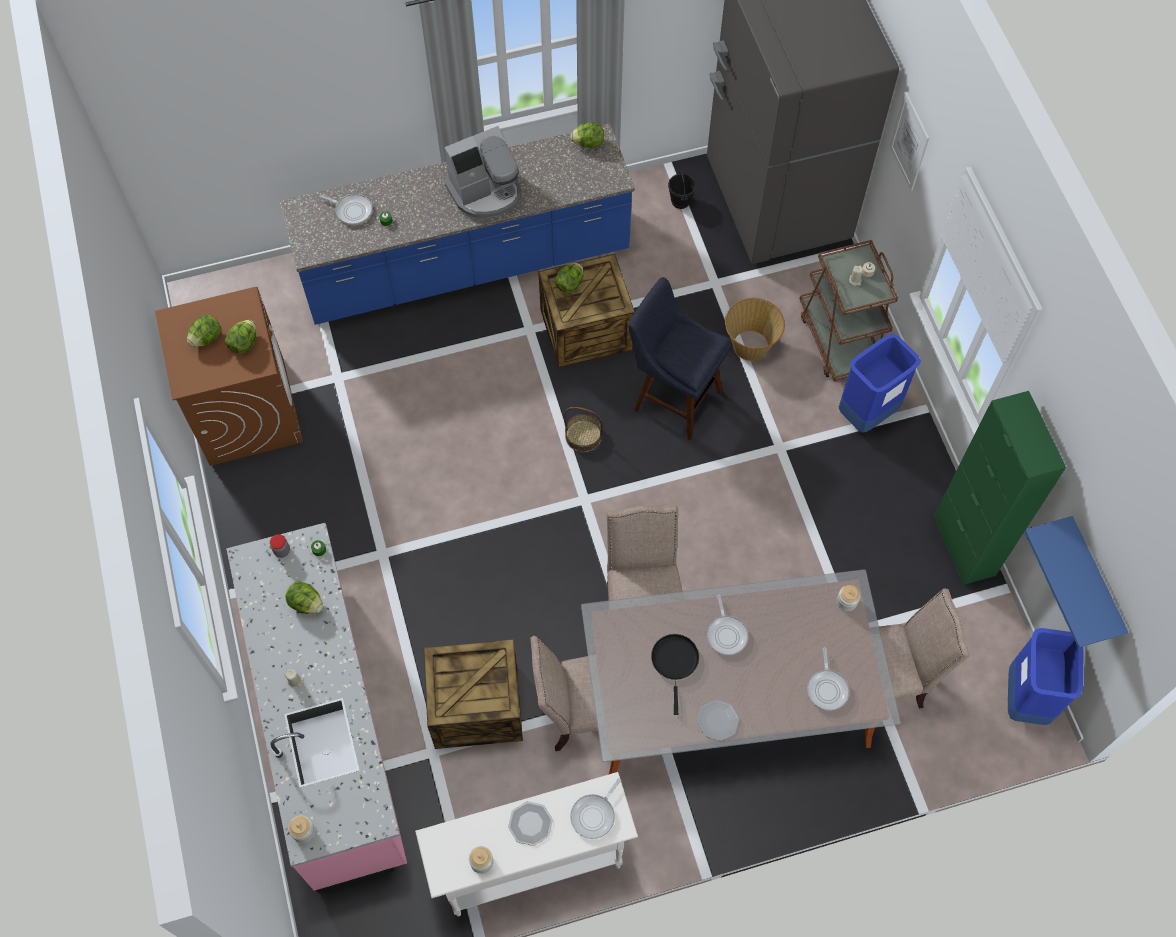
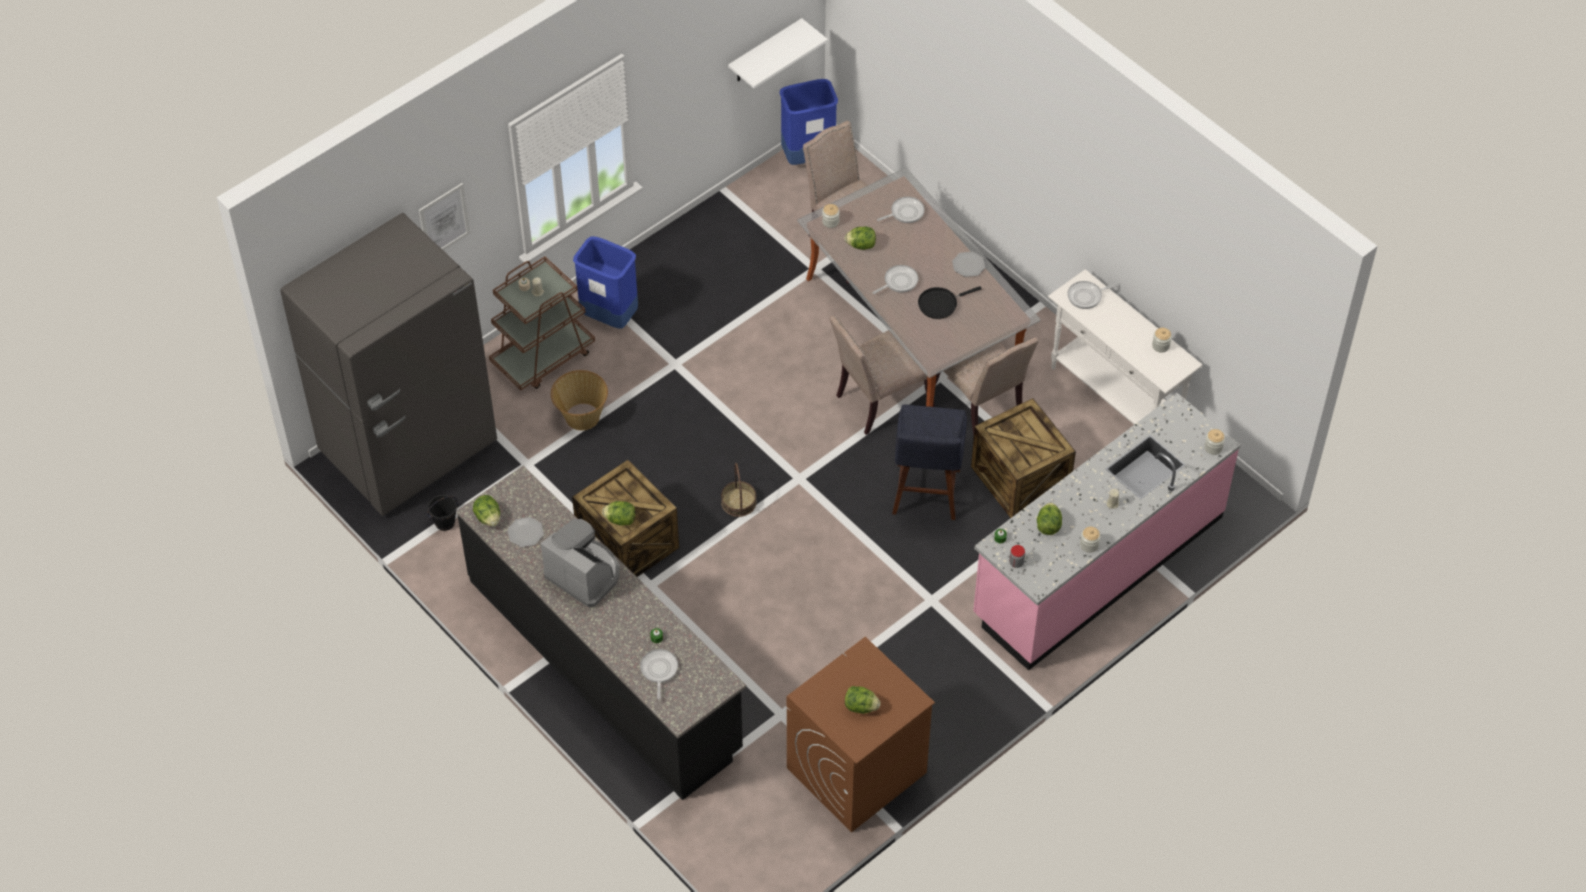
camera: 115 degrees left, 10 degrees down
lettuce [225,320,256,354] -> lettuce moved to [844,226,876,250]
blue counter [279,123,635,325] -> black counter [456,465,746,800]
plate [508,801,553,846] -> plate moved to [508,517,544,547]
frying pan [570,778,621,839] -> frying pan turned 150 degrees clockwise [1067,281,1118,309]
blue stool [628,277,731,441] -> blue stool moved to [892,405,967,520]
green cabinet [933,391,1066,585] -> none
blue shelf [1024,516,1128,648] -> white shelf [728,18,828,88]
none -> jar [1080,527,1101,553]

